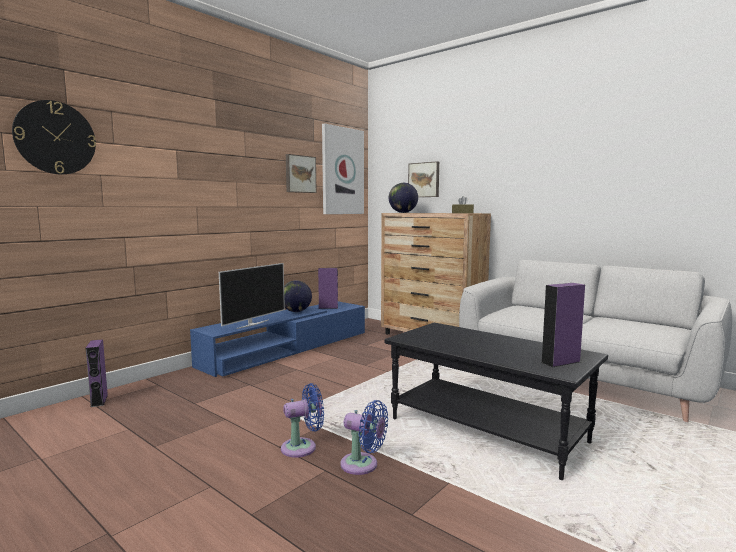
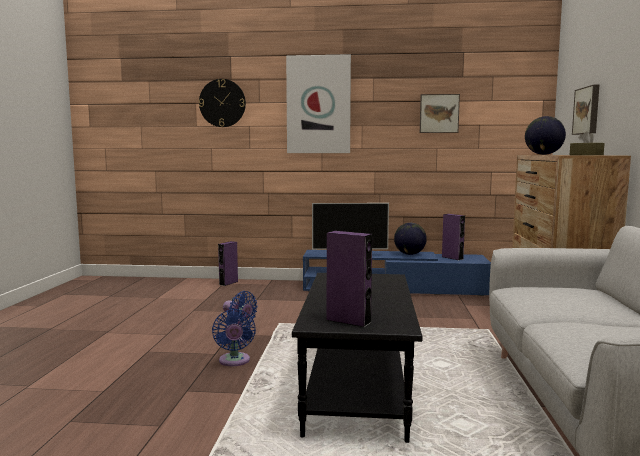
camera: 55 degrees right, 0 degrees up
picture [322,123,364,214] -> picture moved to [286,54,351,153]

